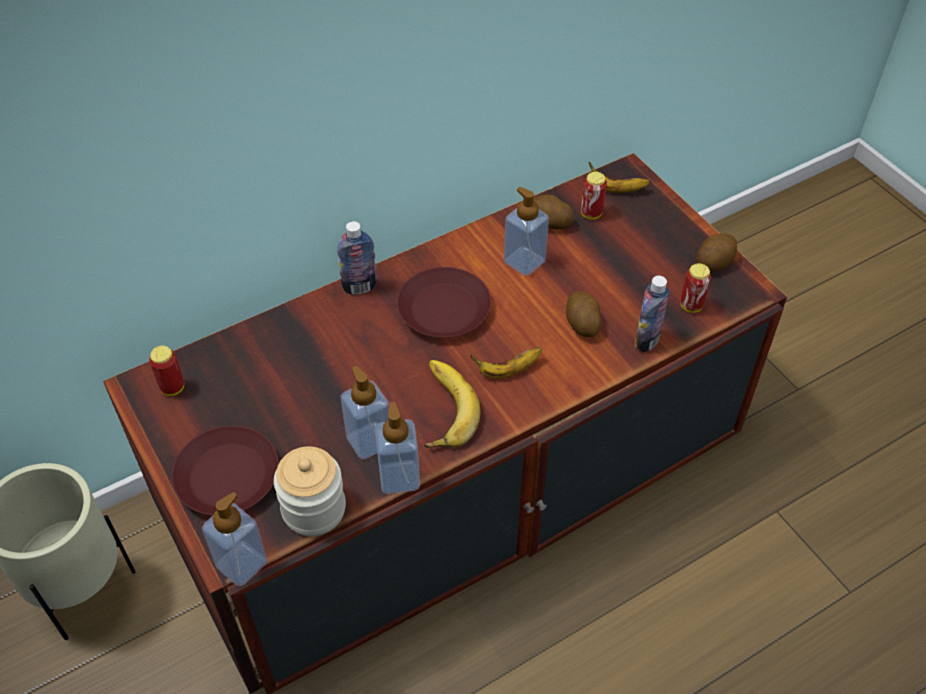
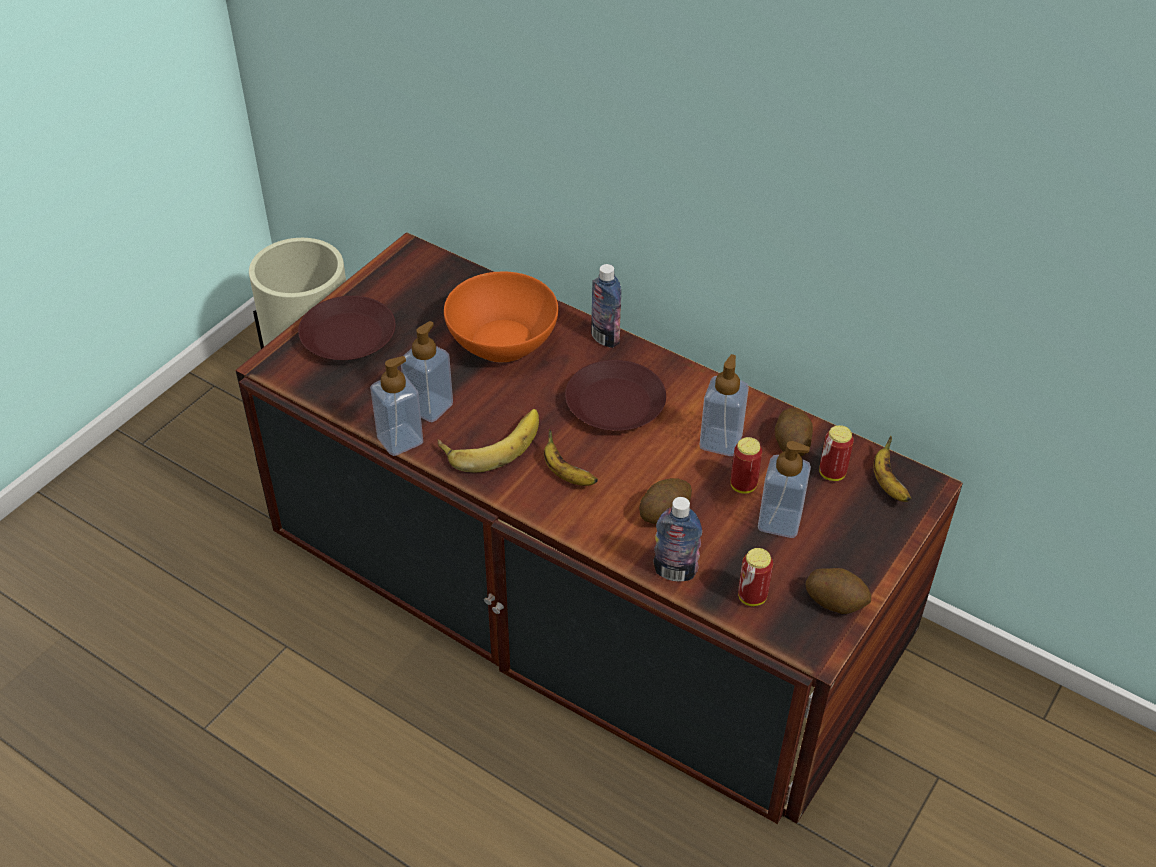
camera: 65 degrees right, 5 degrees down
can [149,346,184,396] -> can moved to [731,437,762,494]
soap dispenser [202,492,268,586] -> soap dispenser moved to [758,441,811,538]
jar [274,446,346,536] -> none
none -> orange bowl [444,271,559,362]

